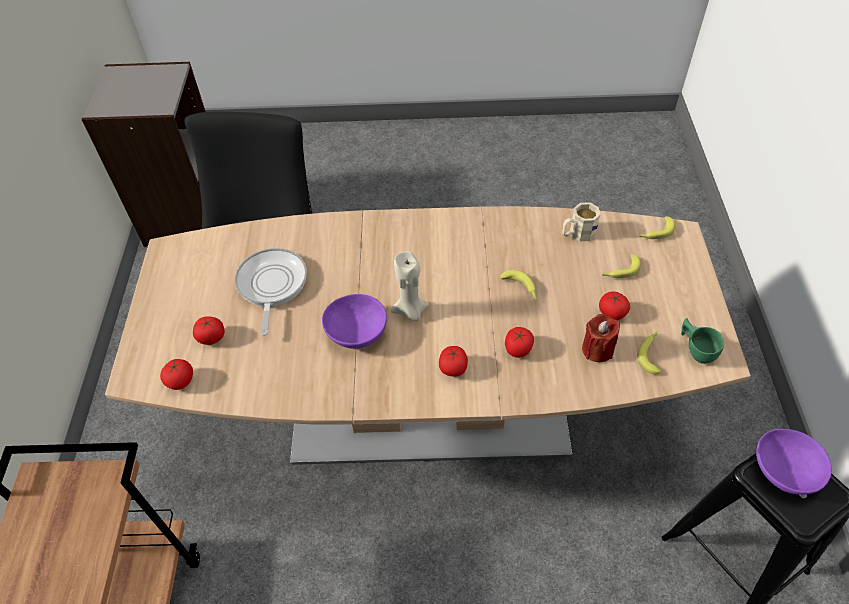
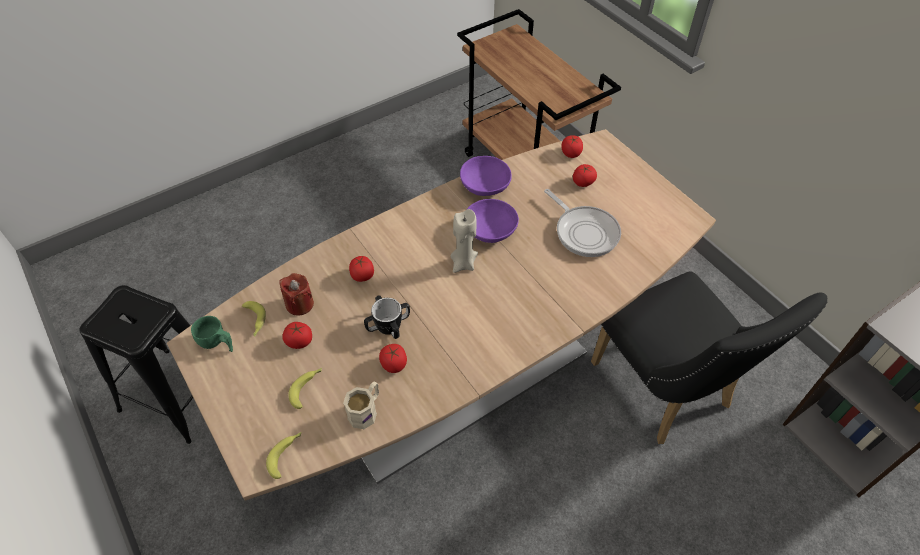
camera: 145 degrees right, 0 degrees up
tomato [439,346,468,377] -> tomato moved to [379,344,407,373]
banana [500,270,537,300] -> mug [364,295,410,339]
purple bowl [756,429,832,495] -> purple bowl moved to [460,156,512,196]

